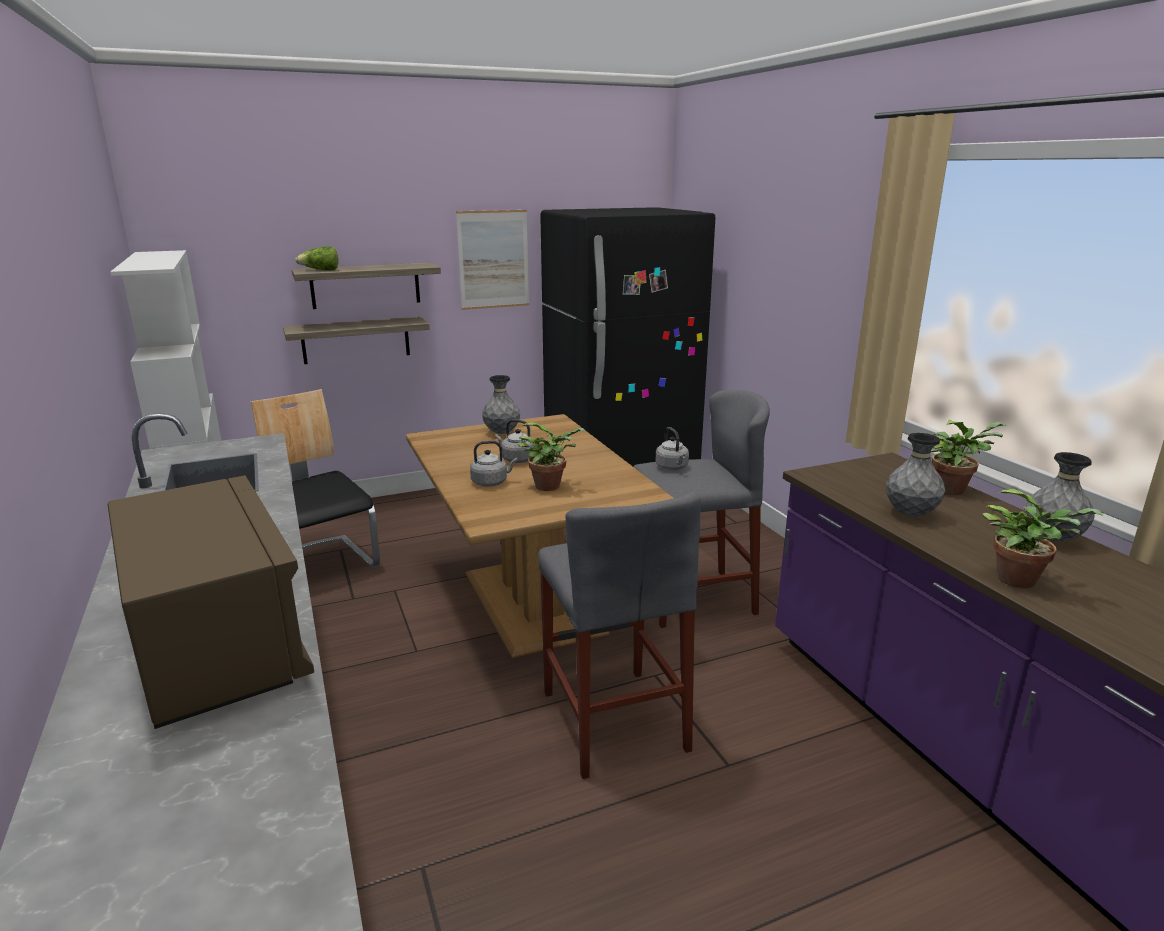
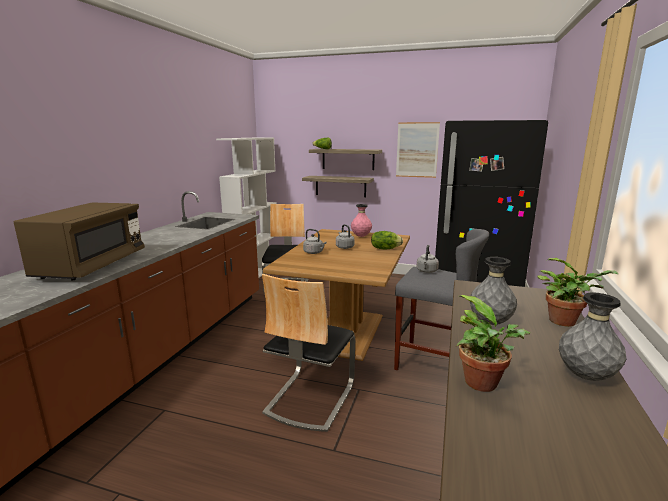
camera: 40 degrees right, 5 degrees down
grey vase [482,375,520,434] -> pink vase [351,204,372,237]
potted plant [517,422,585,491] -> none
grey stool [538,492,701,779] -> chair [262,274,355,432]
none -> lettuce [371,231,403,249]

